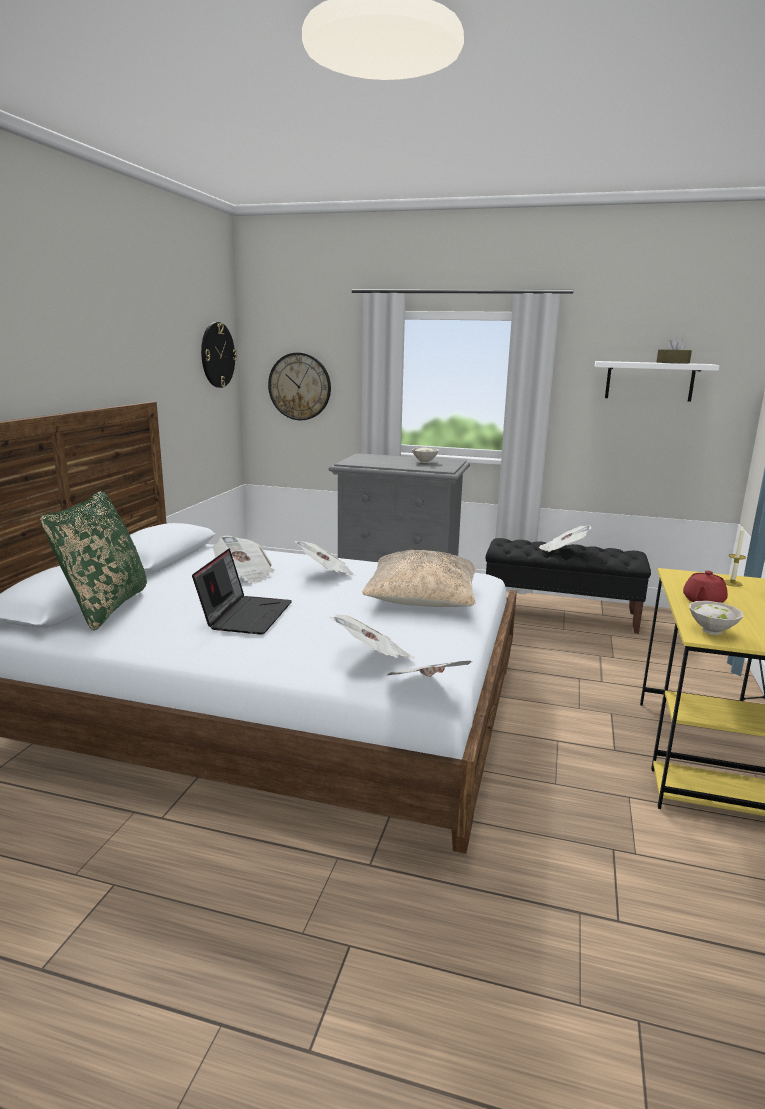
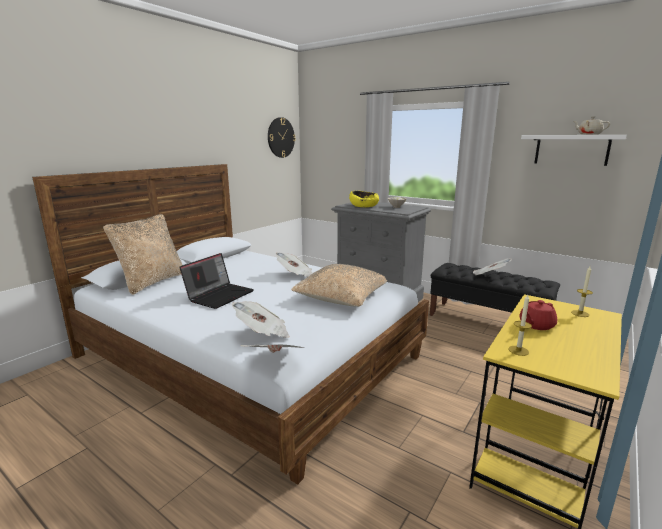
camera: 20 degrees right, 0 degrees up
green pillow [40,491,147,631] -> beige pillow [103,213,182,295]
newspaper [212,535,275,584] -> none
wall clock [268,352,331,420] -> none
brown tissue box [657,337,692,364] -> beige teapot [573,116,610,135]
white bowl [689,601,744,635] -> candle [508,294,532,356]
none -> yellow bowl [349,191,379,208]

